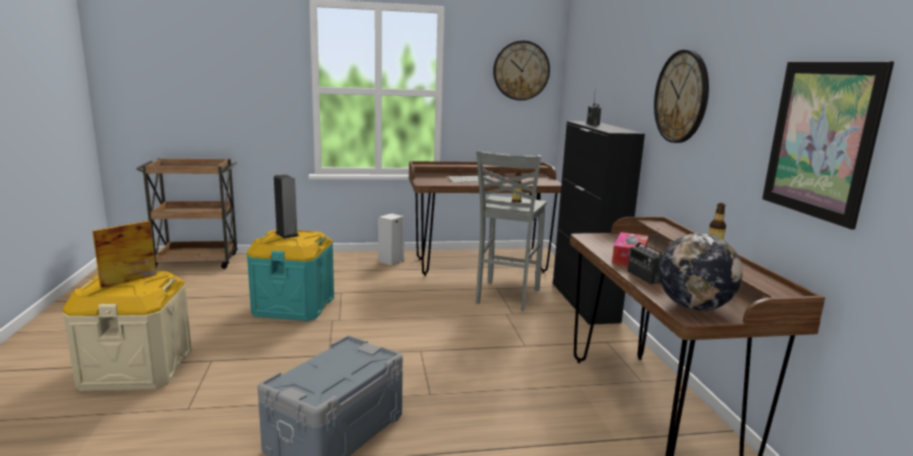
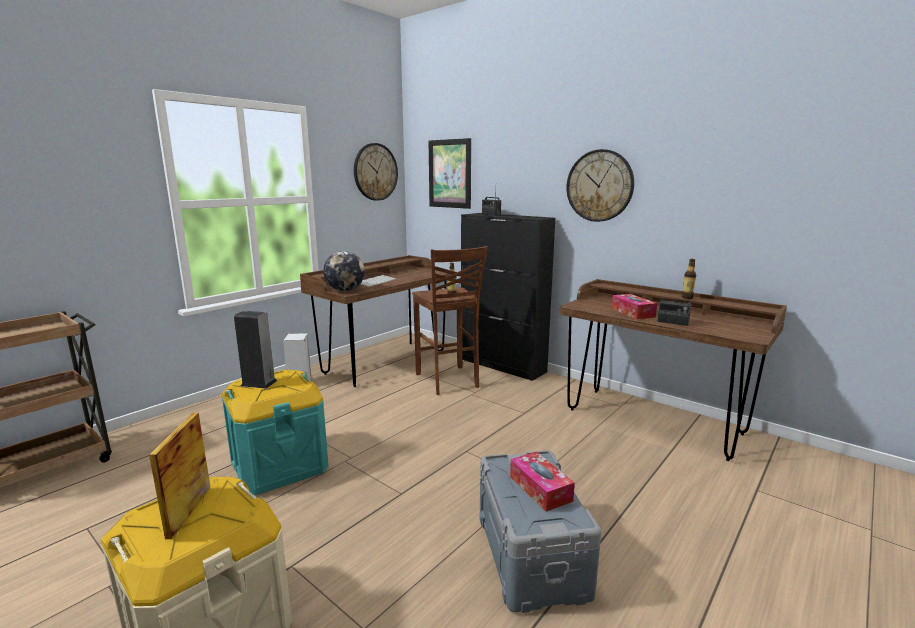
camera: 40 degrees left, 0 degrees up
grey stool [476,150,547,311] -> brown stool [412,246,488,395]
globe [659,233,742,311] -> globe moved to [323,251,365,291]
picture [762,61,894,229] -> picture moved to [429,138,471,209]
none -> tissue box [510,451,575,512]

